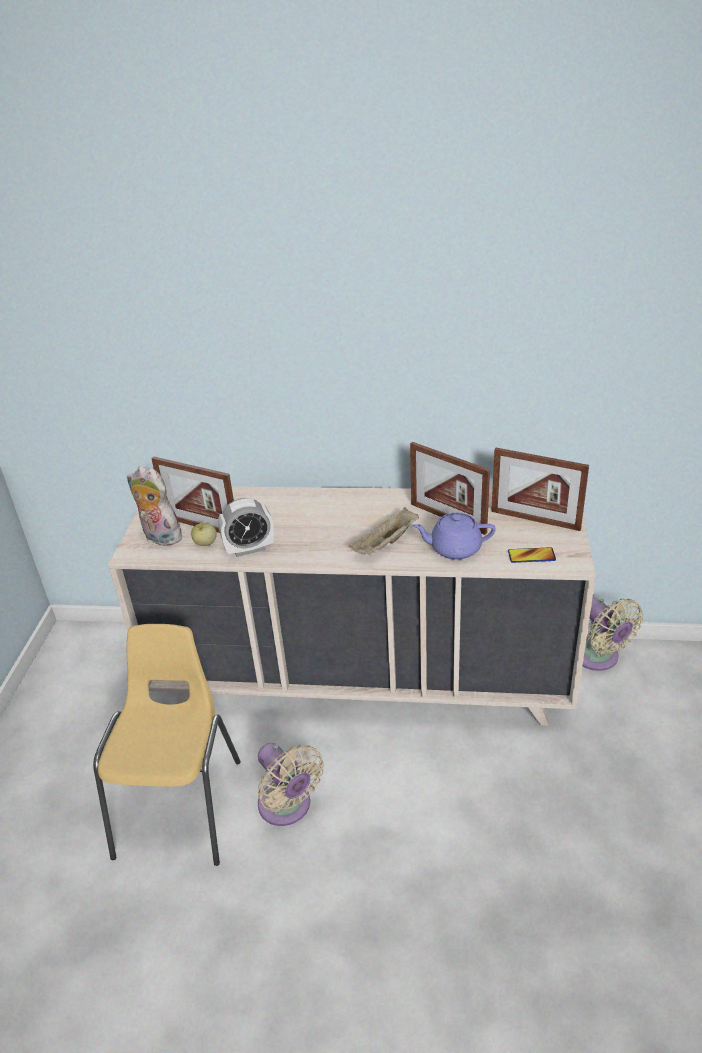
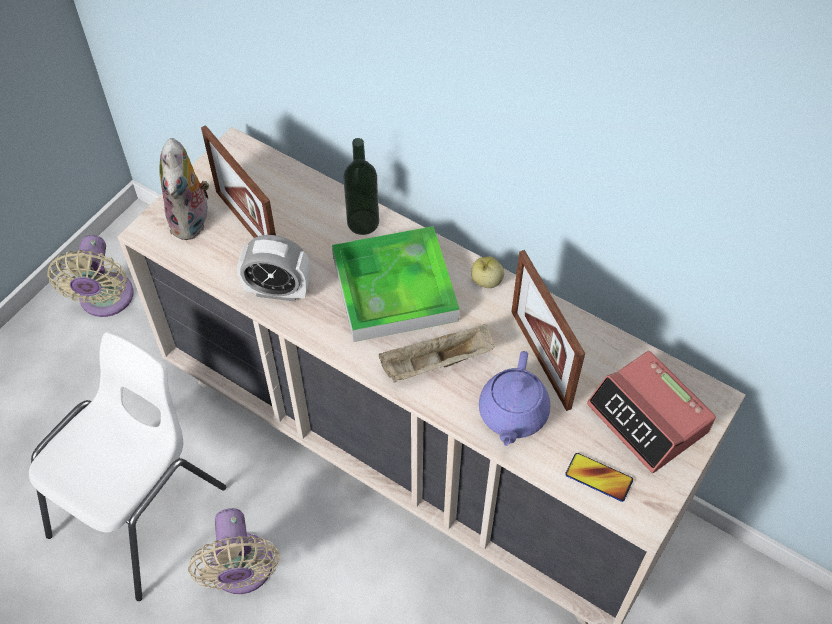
camera: 25 degrees right, 20 degrees up
yellow chair [93,624,241,866] -> white chair [29,330,226,601]
plush toy [127,466,182,546] -> plush toy turned 150 degrees counterclockwise [159,138,209,240]
apple [191,523,217,546] -> apple moved to [471,257,504,288]
purple teapot [412,513,496,560] -> purple teapot turned 105 degrees counterclockwise [479,351,550,446]
picture frame [491,448,589,531] -> alarm clock [587,351,716,473]
beige fan [582,598,643,671] -> beige fan moved to [47,235,133,317]
none -> tray [332,226,460,342]
none -> bottle [343,138,379,235]

